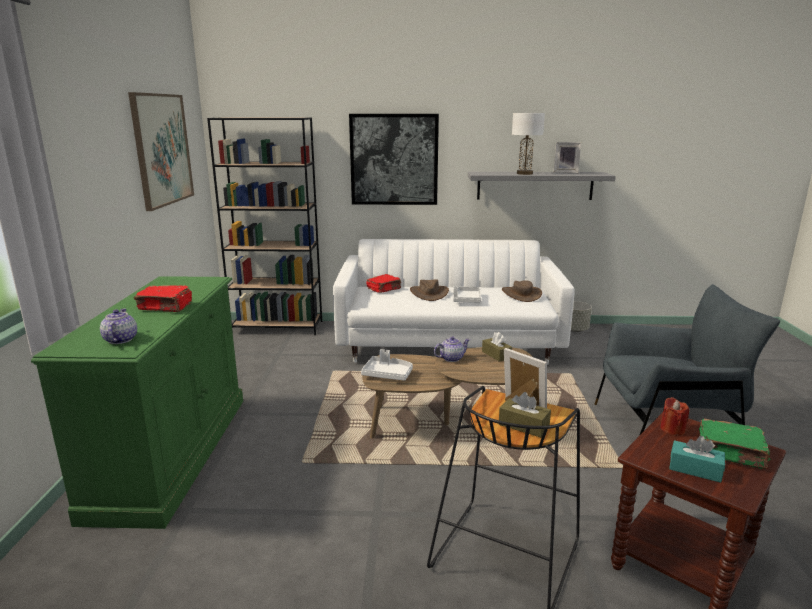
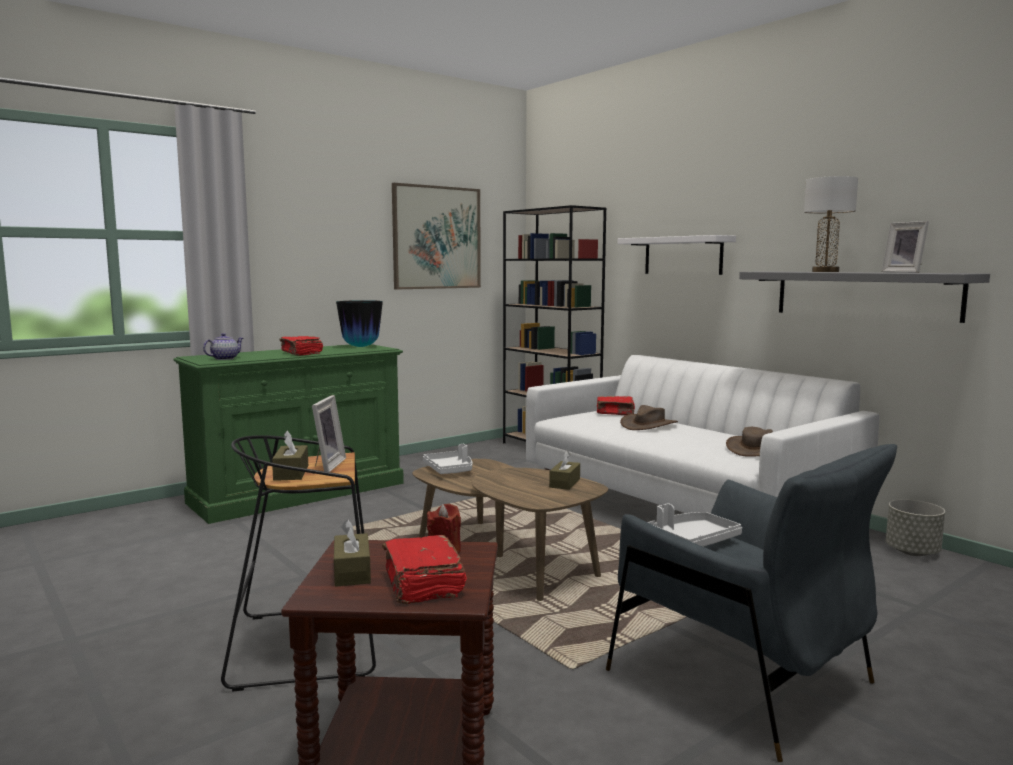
camera: 50 degrees right, 10 degrees down
picture [349,114,439,205] -> white shelf [617,235,736,275]
teapot [434,336,470,362] -> none
white tray [453,286,481,303] -> white tray moved to [648,503,742,547]
turquoise tissue box [669,436,725,483] -> brown tissue box [334,519,371,587]
green book [699,419,771,470] -> red book [382,535,467,604]
none -> vase [336,300,383,347]

